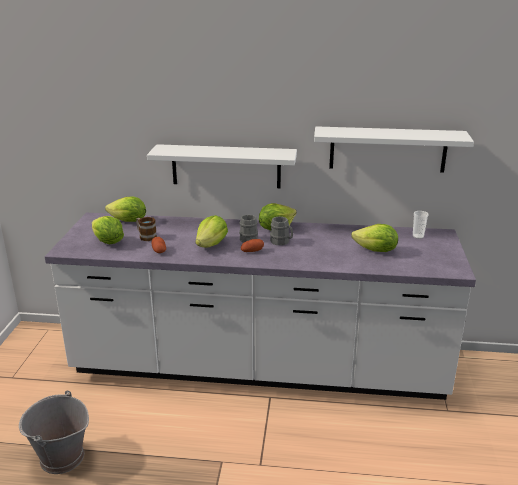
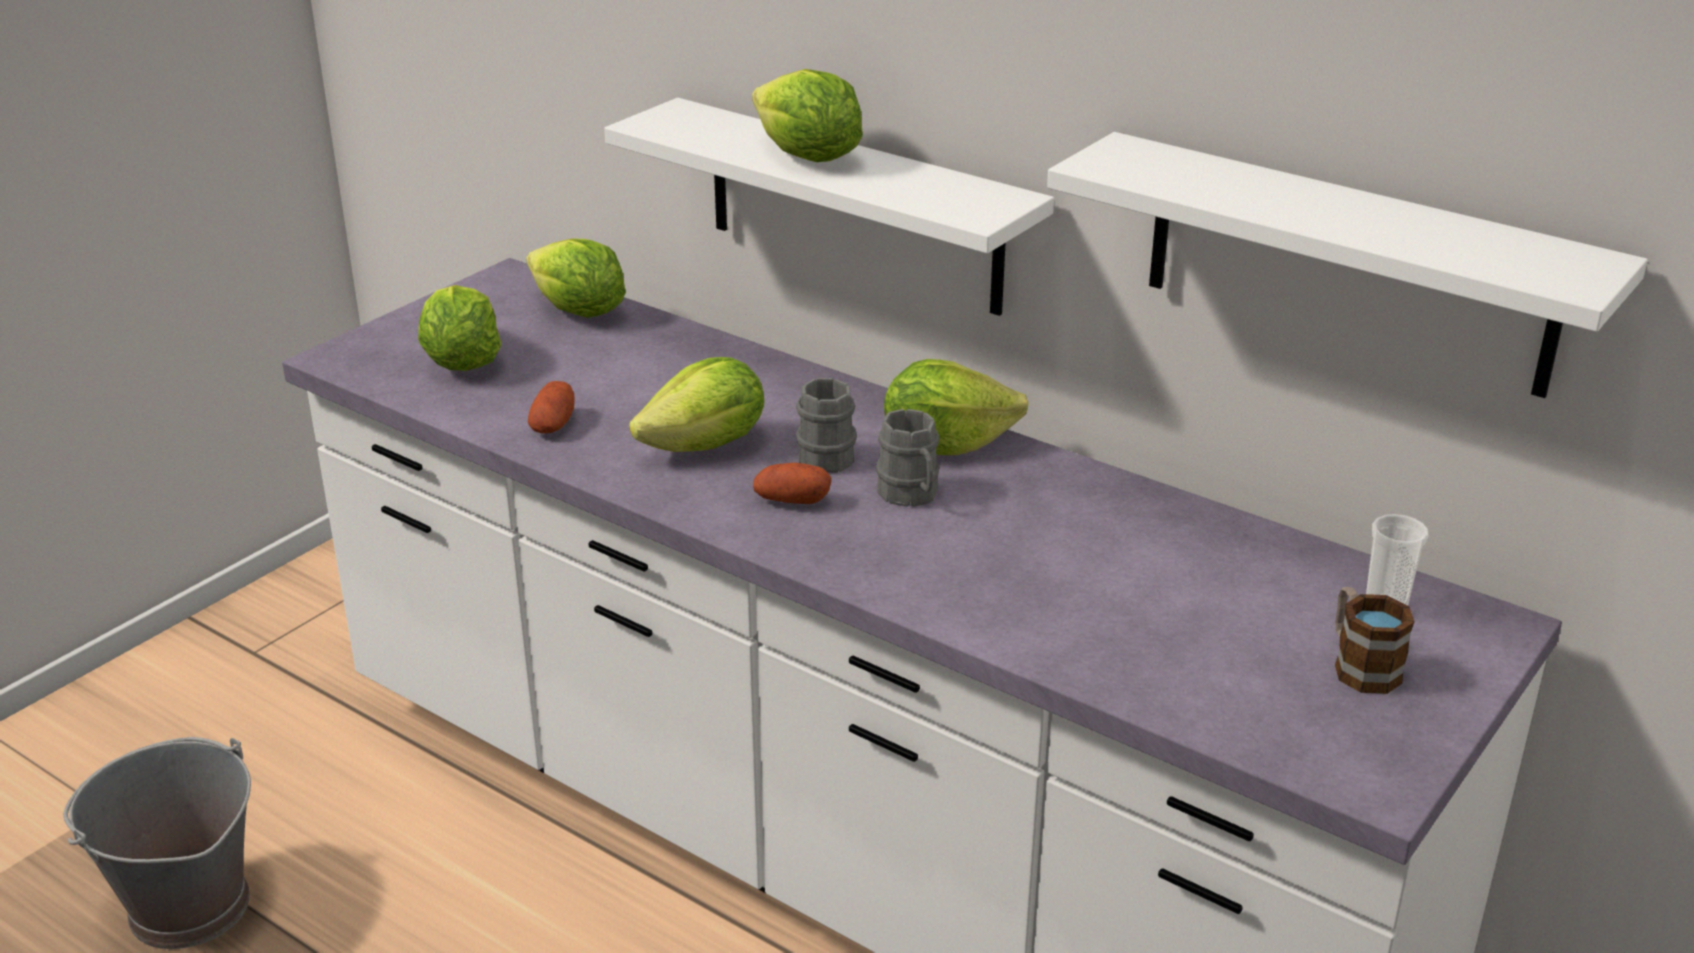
camera: 30 degrees right, 5 degrees up
mug [136,217,157,241] -> mug moved to [1335,587,1415,694]
lettuce [351,224,398,252] -> lettuce moved to [752,69,863,162]

